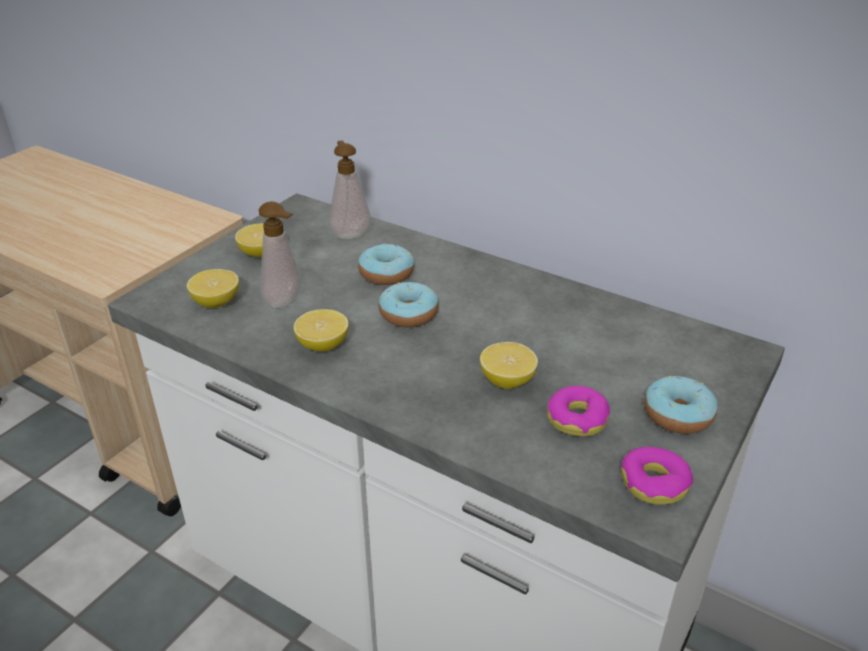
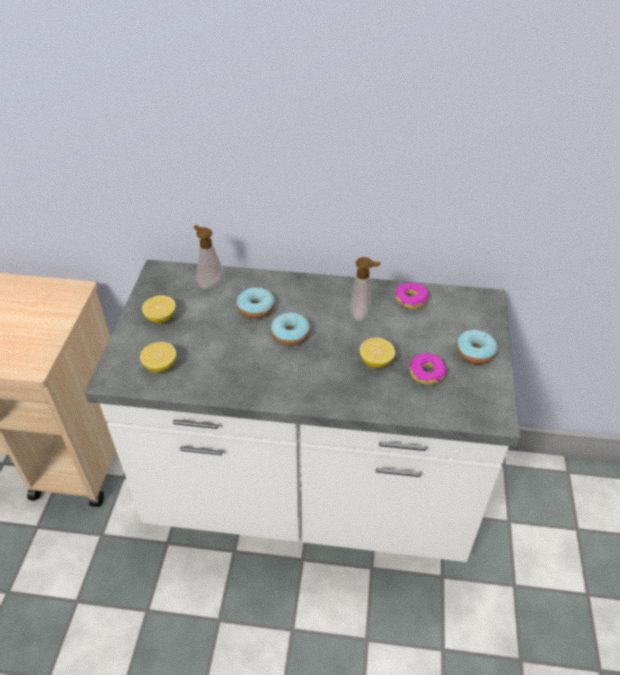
camera: 25 degrees left, 10 degrees up
soap dispenser [259,201,301,309] -> soap dispenser moved to [350,257,380,322]
lemon [293,309,349,352] -> none
donut [621,447,693,505] -> donut moved to [395,283,429,309]

